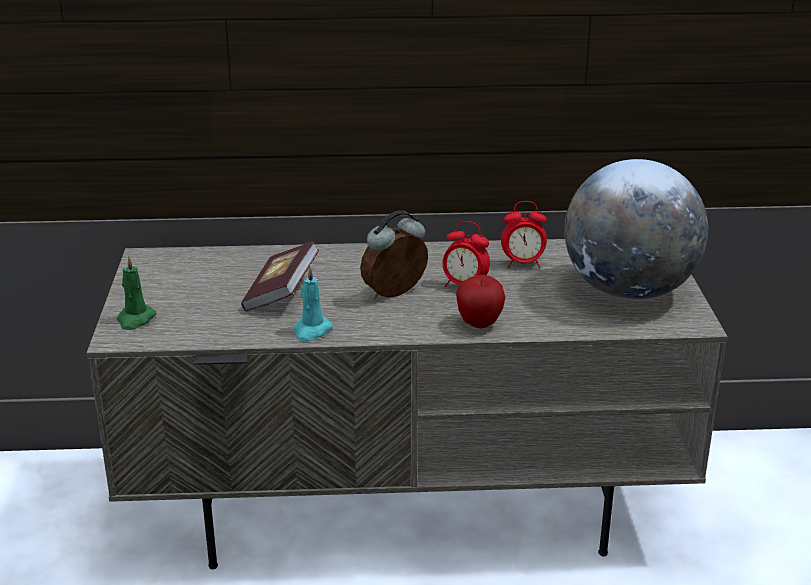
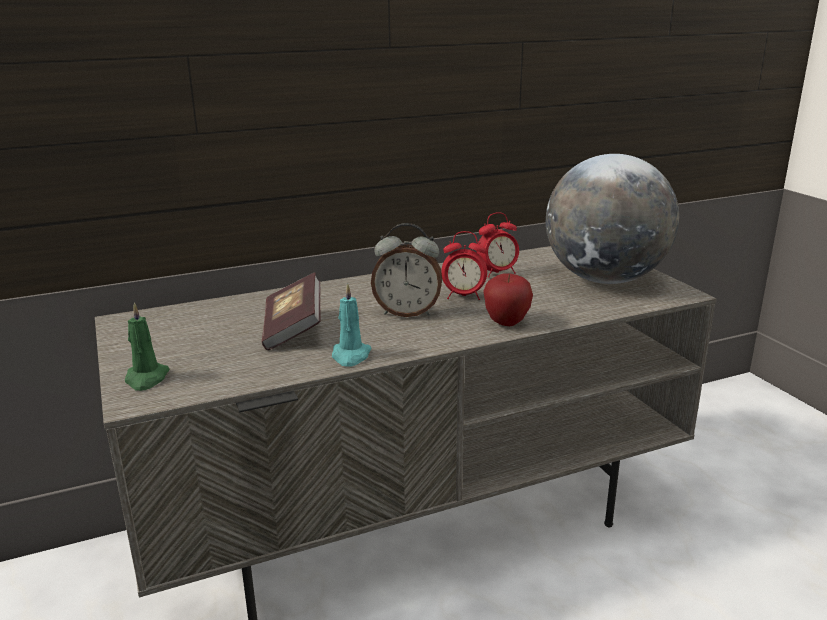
camera: 20 degrees left, 5 degrees down
alarm clock [360,211,428,299] -> alarm clock turned 120 degrees counterclockwise [371,223,442,317]

